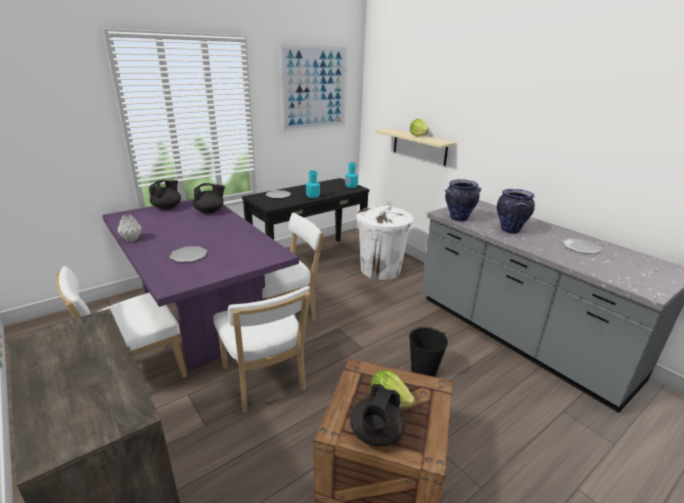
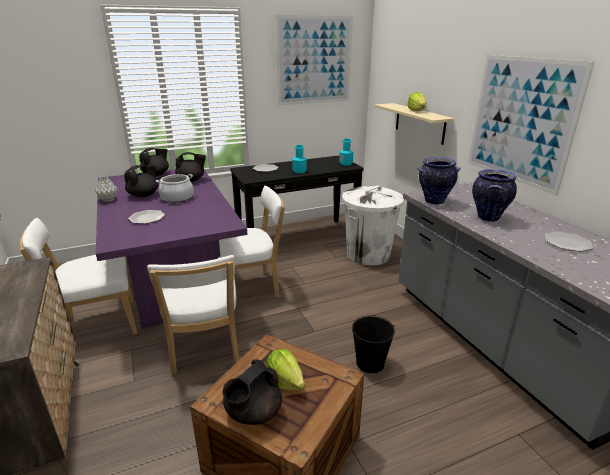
camera: 15 degrees right, 0 degrees up
none -> black teapot [124,165,158,198]
none -> cooking pot [156,174,194,203]
none -> picture [468,55,595,196]

